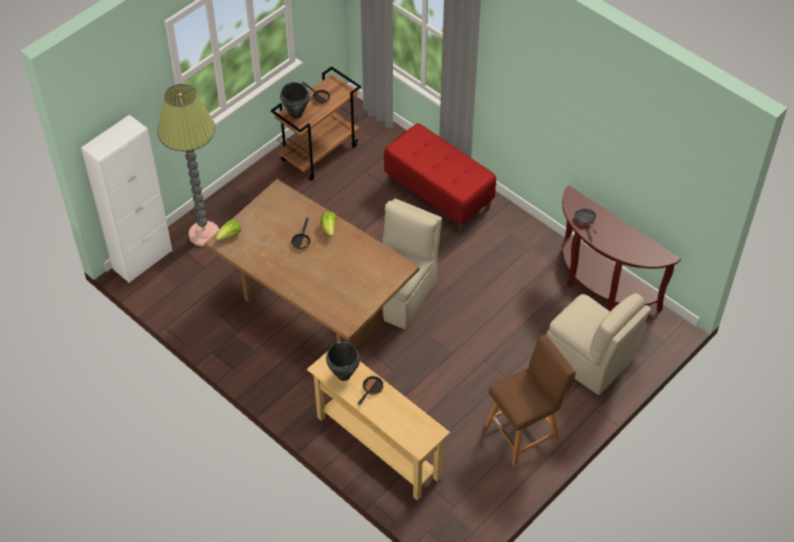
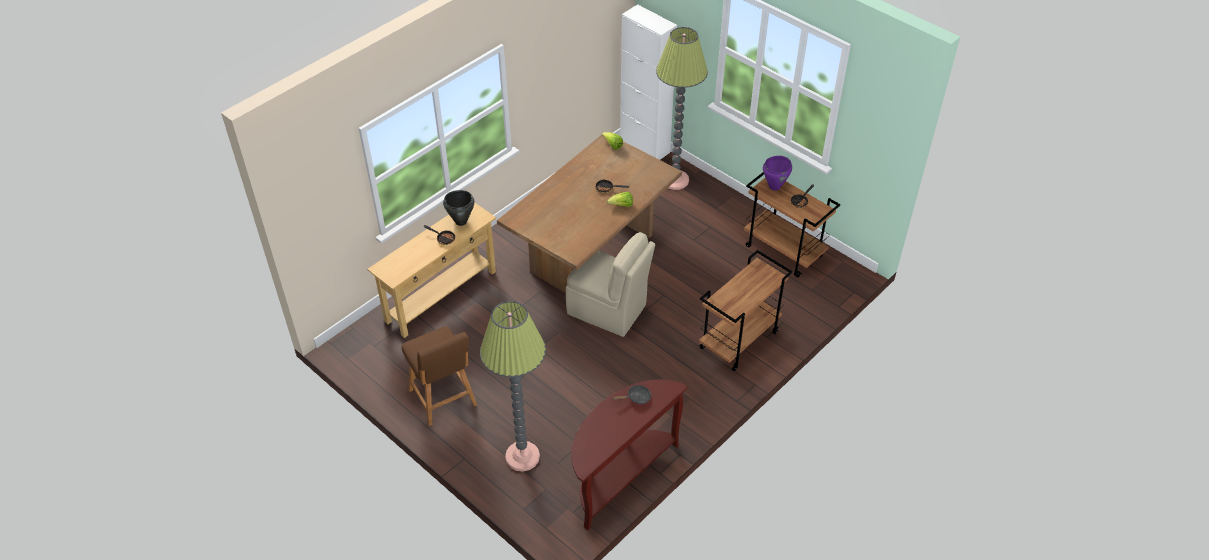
camera: 90 degrees right, 5 degrees down
black cooking pot [280,82,310,118] -> purple cooking pot [763,156,792,191]
red bench [384,123,496,232] -> brown cart [699,250,793,371]
beige chair [547,293,651,395] -> floor lamp [480,301,546,472]

